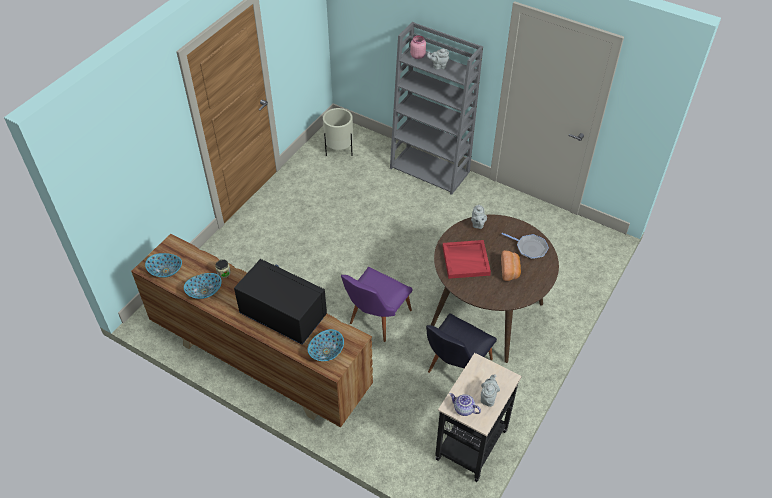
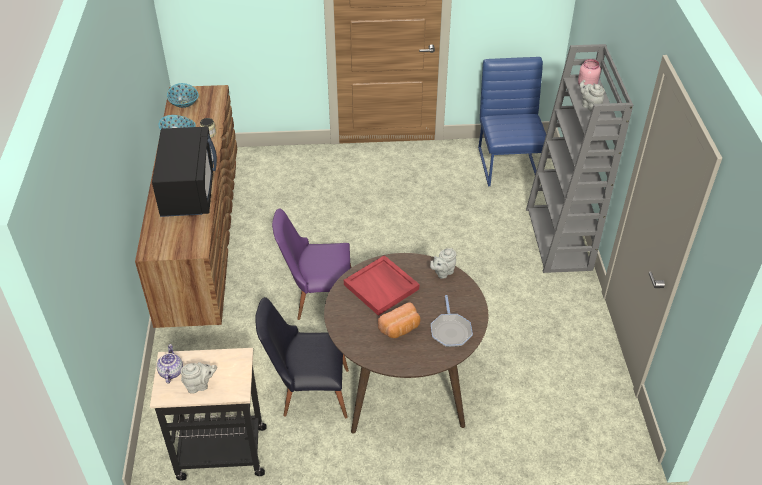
camera: 55 degrees right, 5 degrees down
bowl [308,329,344,361] -> none
beige planter [323,108,353,156] -> blue chair [478,57,546,186]

